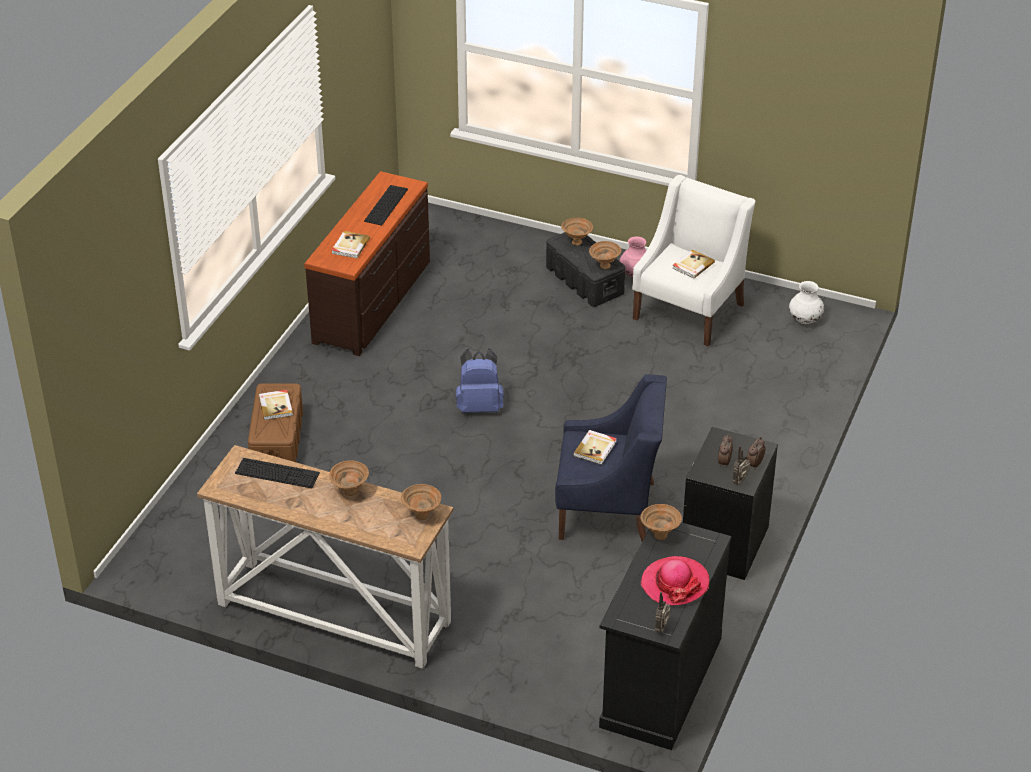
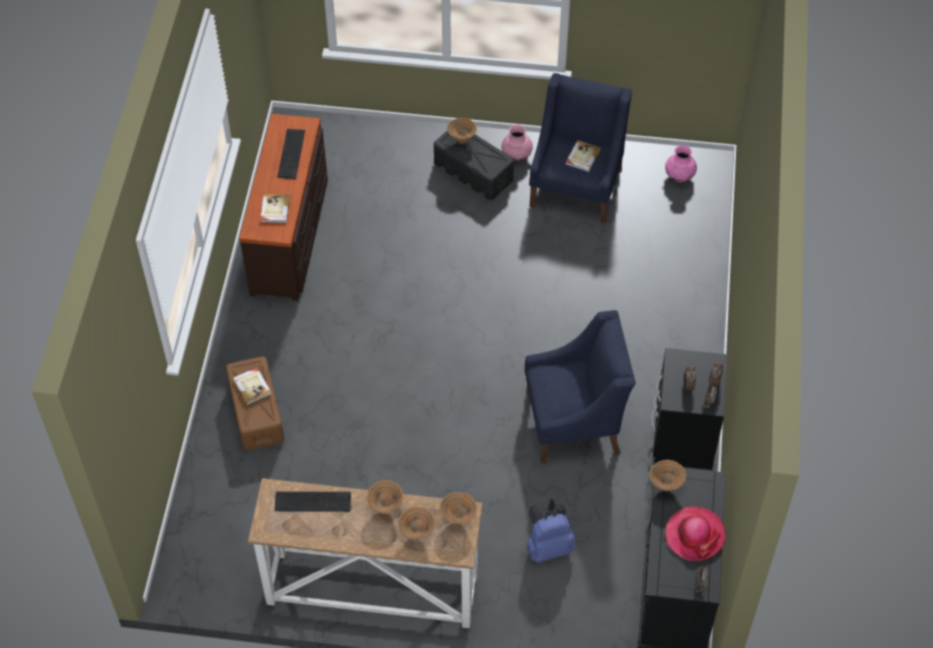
camera: 15 degrees left, 15 degrees up
blue backpack [456,348,504,413] -> blue backpack moved to [527,499,575,563]
book [573,430,617,465] -> none
brown bowl [589,241,621,269] -> brown bowl moved to [398,507,435,540]
white armchair [632,175,755,346] -> blue armchair [529,73,632,224]
white vase [789,281,824,324] -> pink vase [665,145,697,182]

